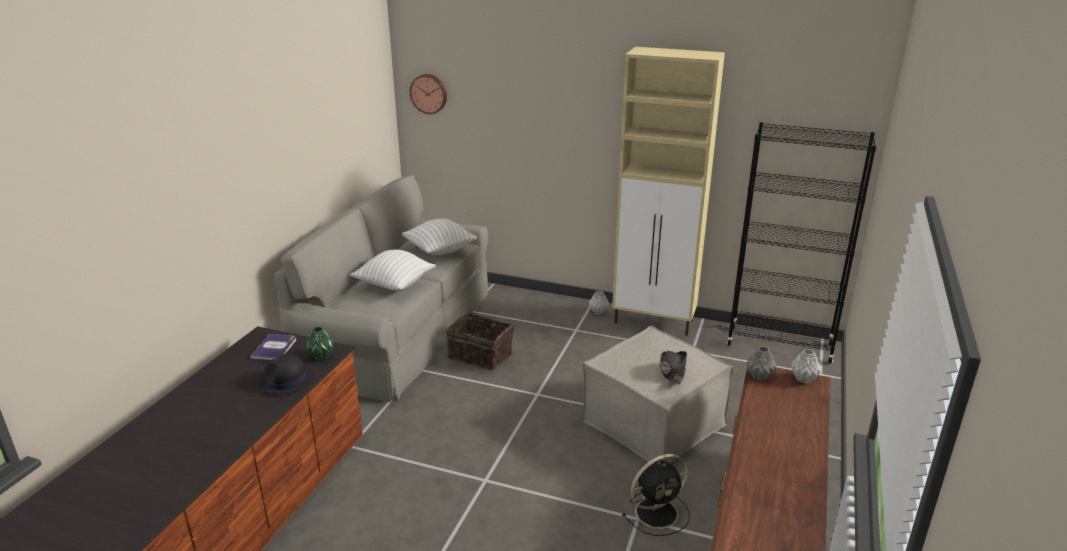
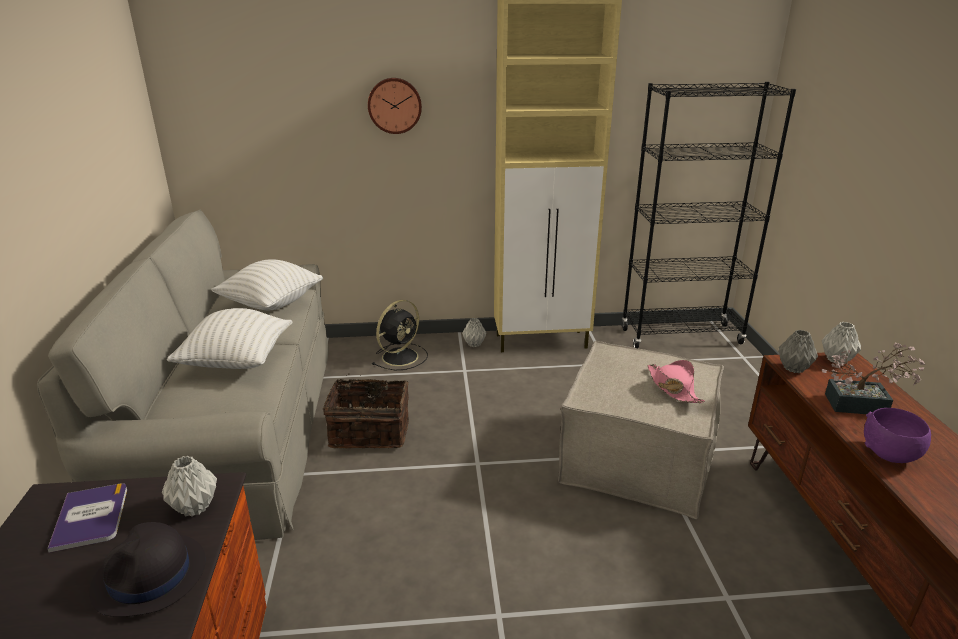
camera: 25 degrees left, 0 degrees up
green vase [305,327,334,360] -> grey vase [162,456,217,517]
wall clock [409,74,447,114] -> wall clock moved to [368,78,422,134]
black fan [622,454,690,536] -> black fan moved to [372,300,428,370]
black hat [659,351,687,384] -> pink hat [648,360,705,403]
none -> potted plant [822,342,925,414]
none -> purple bowl [864,408,931,463]

